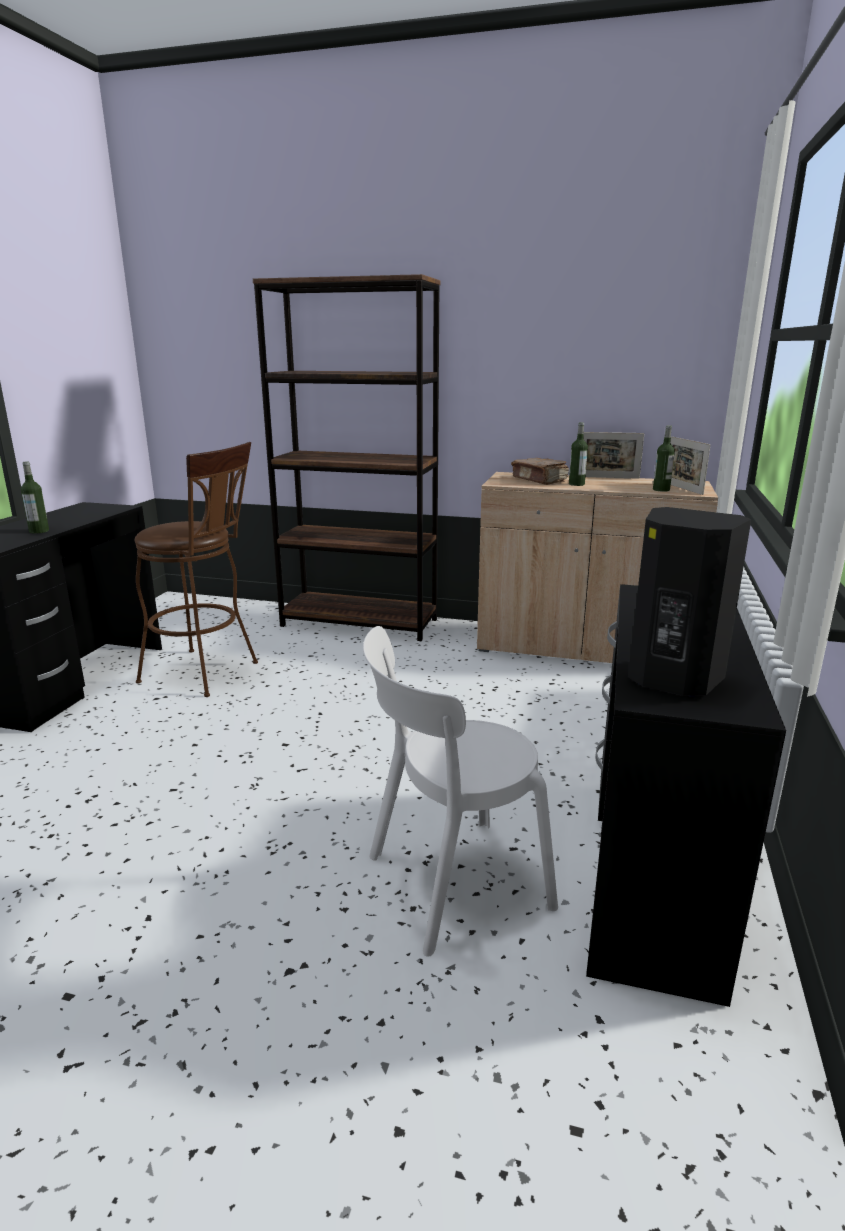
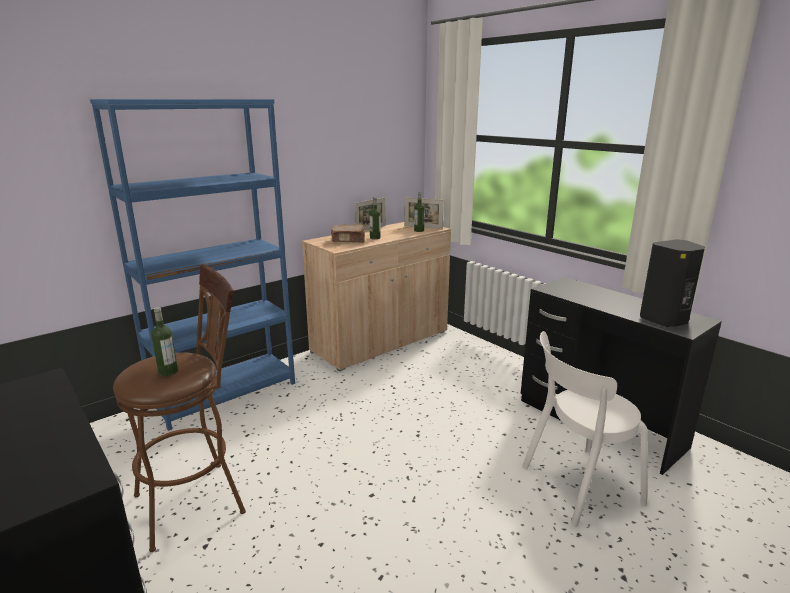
camera: 55 degrees left, 0 degrees up
bottle [21,461,49,534] -> bottle moved to [152,307,178,376]
brown bookcase [253,274,441,641] -> blue bookcase [90,99,295,431]
white chair [363,626,558,957] -> white chair turned 60 degrees clockwise [522,331,648,527]

